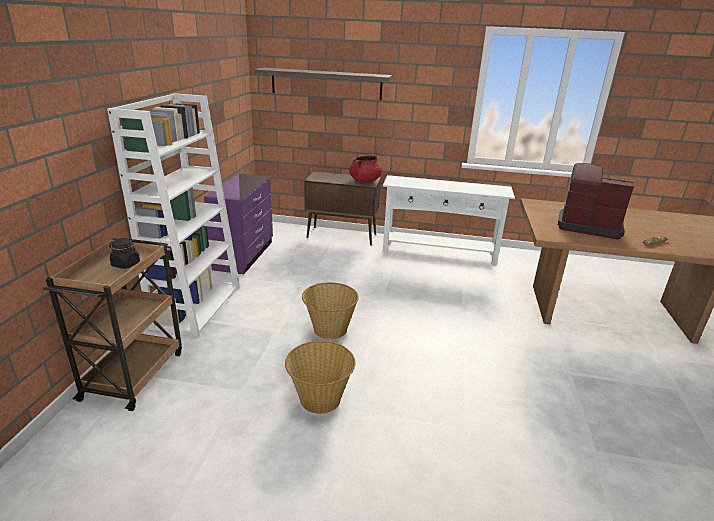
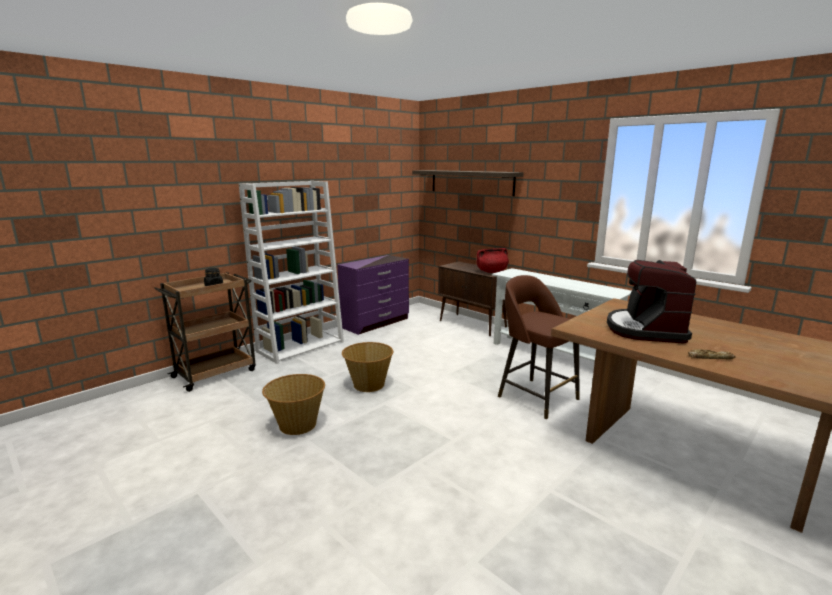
camera: 35 degrees right, 10 degrees down
coffee machine [558,163,634,239] -> coffee machine turned 135 degrees counterclockwise [607,260,696,344]
none -> brown stool [498,275,580,419]

